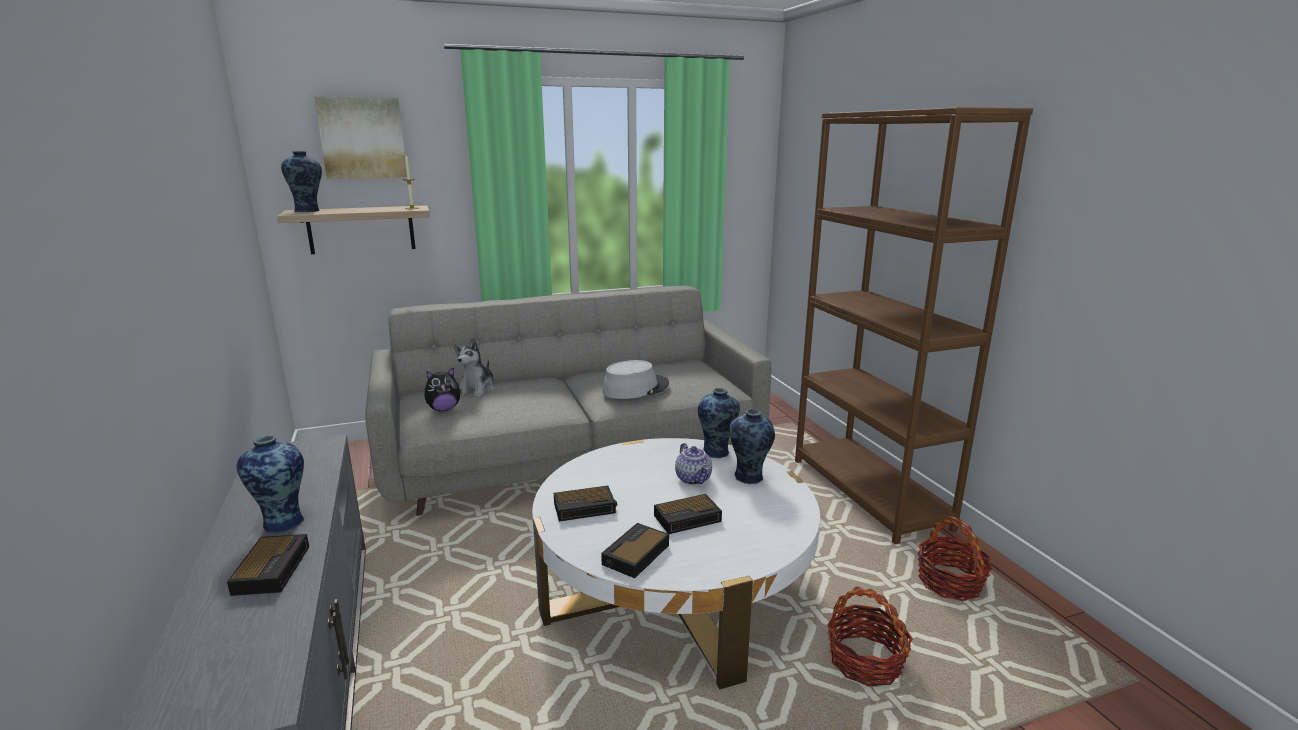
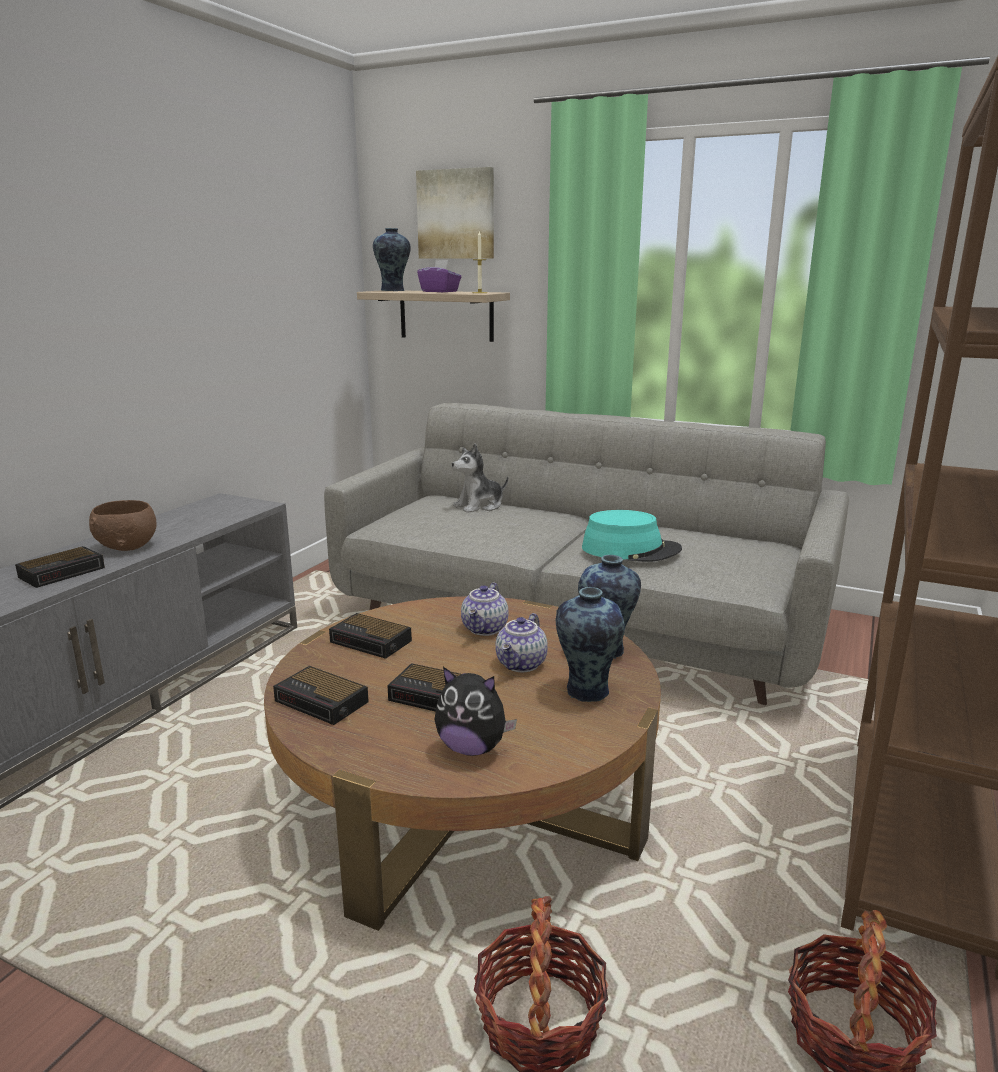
camera: 45 degrees right, 0 degrees up
vase [237,435,305,533] -> brown bowl [89,500,157,551]
plush toy [424,367,462,411] -> plush toy moved to [434,667,517,756]
white coffee table [532,438,820,689] -> brown coffee table [264,596,661,931]
alarm clock [601,523,669,578] -> alarm clock turned 135 degrees counterclockwise [273,666,369,725]
grey hat [602,360,669,399] -> turquoise hat [582,510,682,562]
none -> purple tissue box [417,260,461,292]
none -> teapot [461,582,508,636]

